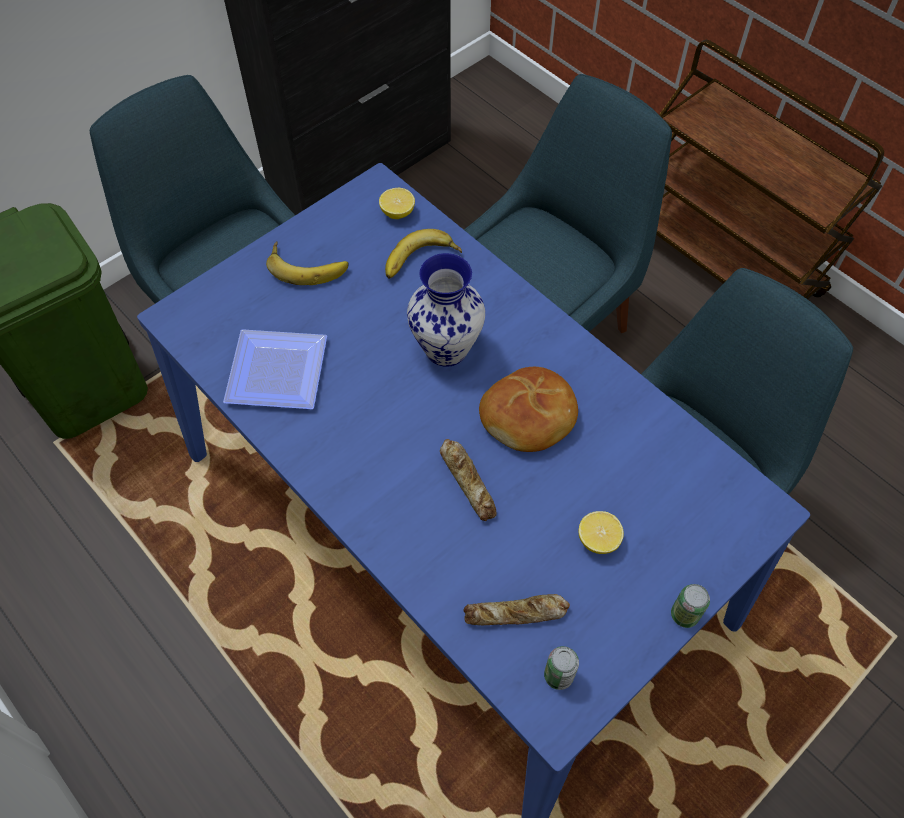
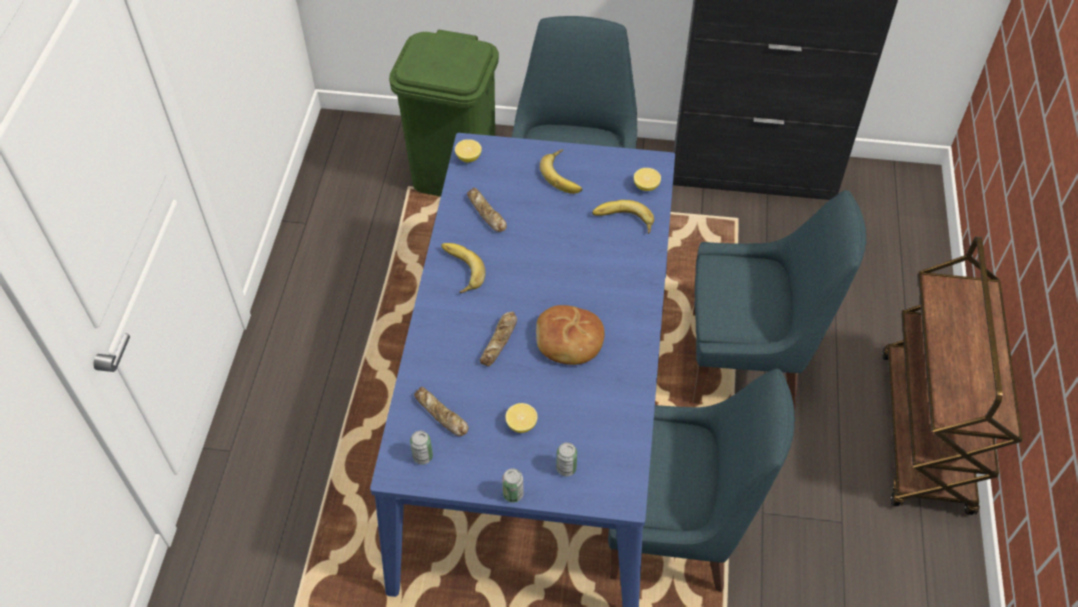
camera: 50 degrees right, 5 degrees down
plate [223,329,327,409] -> bread [467,188,507,232]
vase [407,253,485,367] -> none
none -> banana [441,243,485,293]
none -> lemon [455,139,482,162]
none -> can [556,442,577,476]

